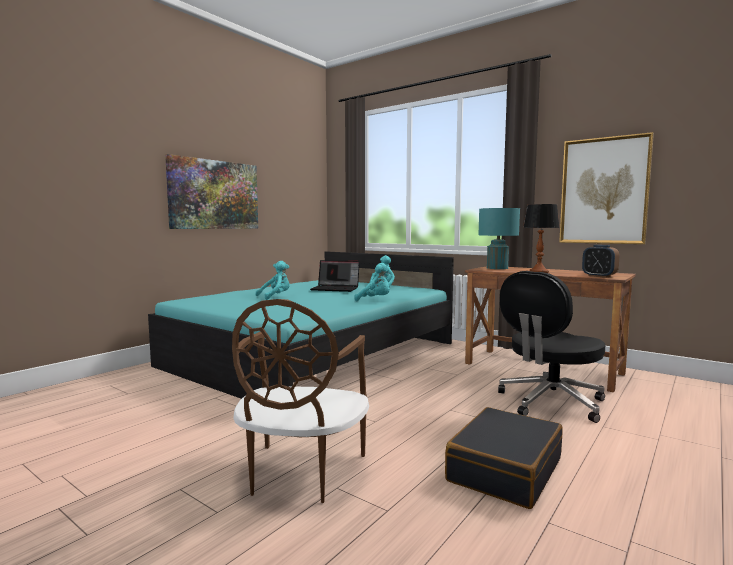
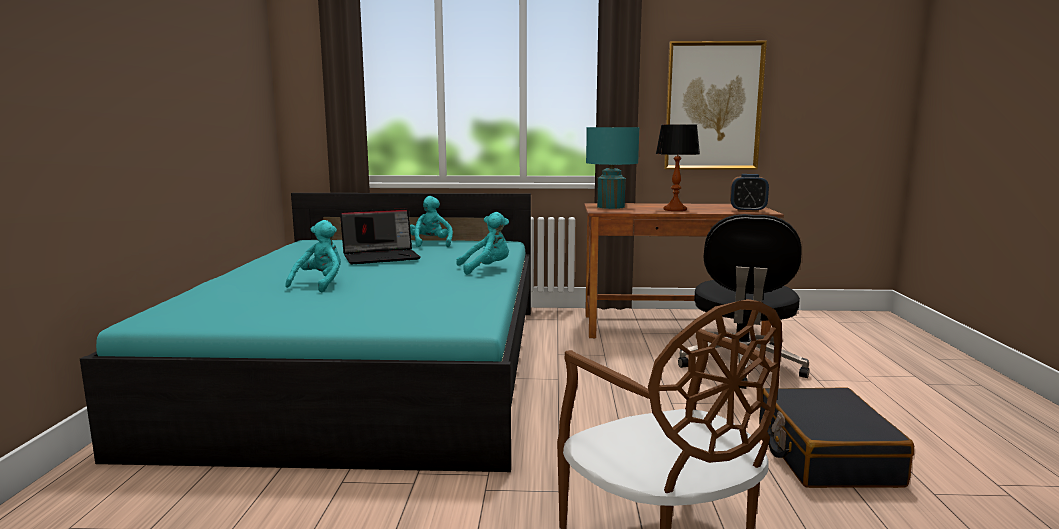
camera: 35 degrees left, 5 degrees up
picture [165,154,258,229] -> none

